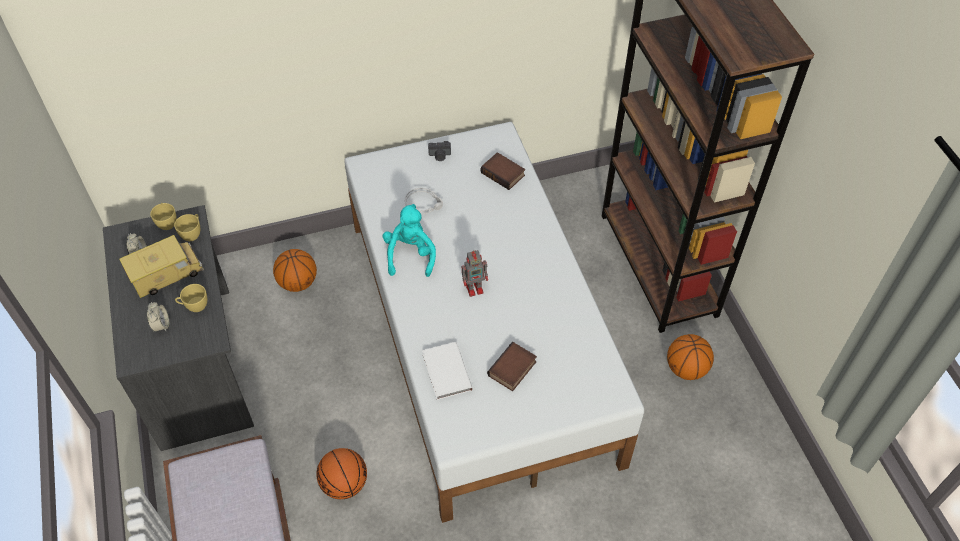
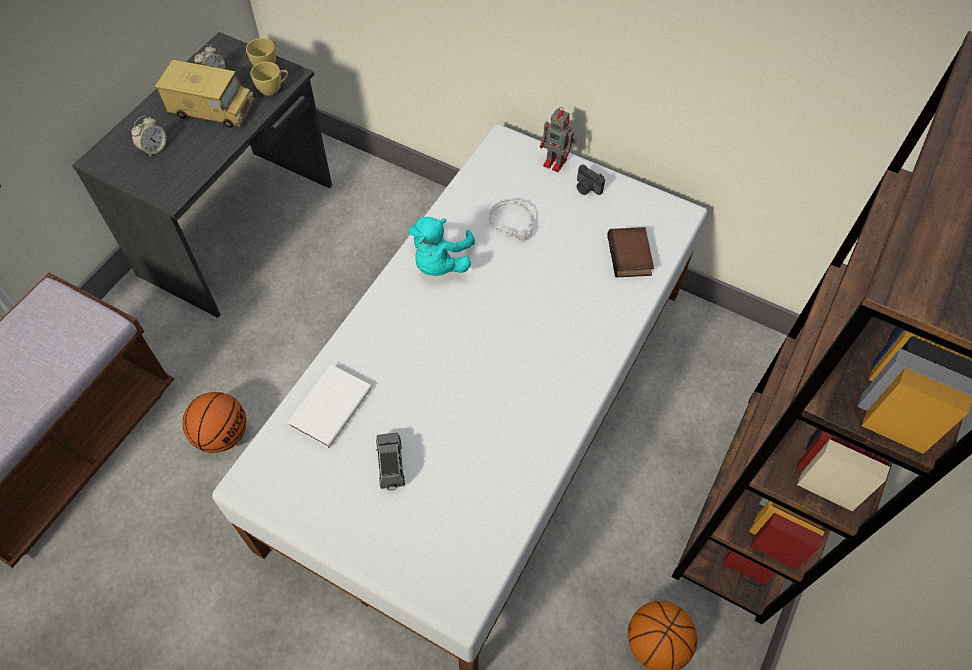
camera: 45 degrees right, 5 degrees up
yellow cup [175,284,207,312] -> none
basketball [273,249,317,292] -> none
turquoise plush toy [382,204,436,277] -> turquoise plush toy turned 150 degrees clockwise [408,217,475,276]
toy robot [462,250,488,297] -> toy robot moved to [540,107,576,172]
book [487,342,537,391] -> grey toy car [376,432,405,490]

